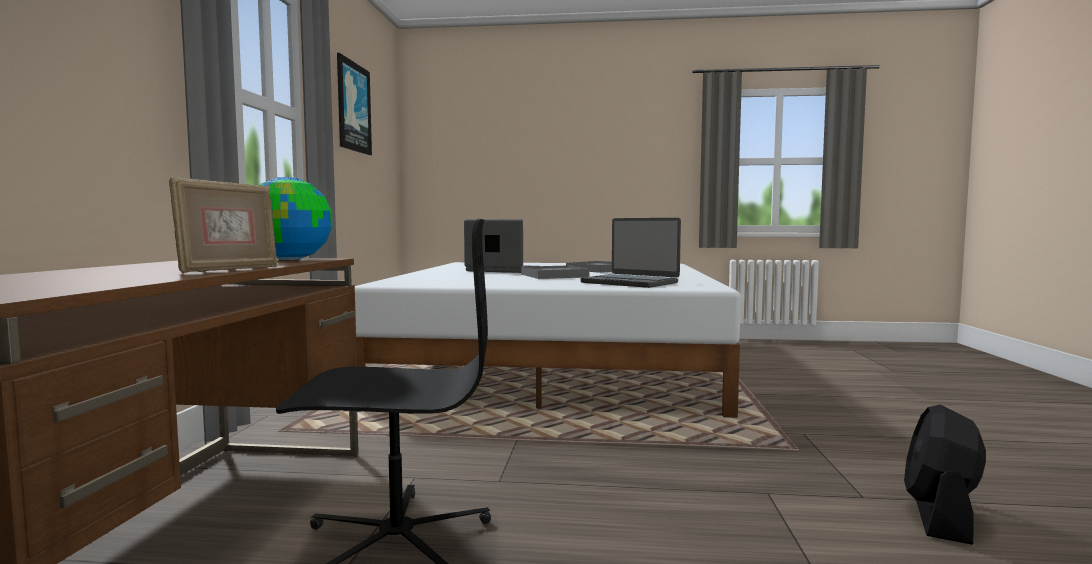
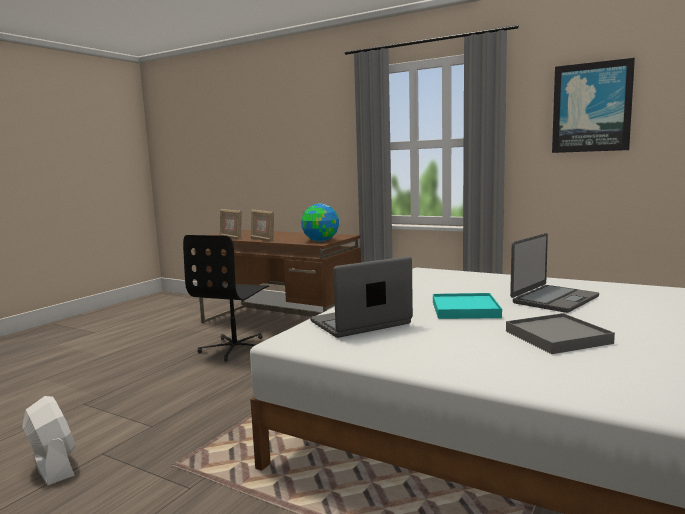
camera: 115 degrees right, 5 degrees up
grey tray [521,265,589,279] -> turquoise tray [433,293,502,319]
black fan [904,404,986,545] -> white fan [22,396,76,485]
none -> picture frame [220,209,242,240]

